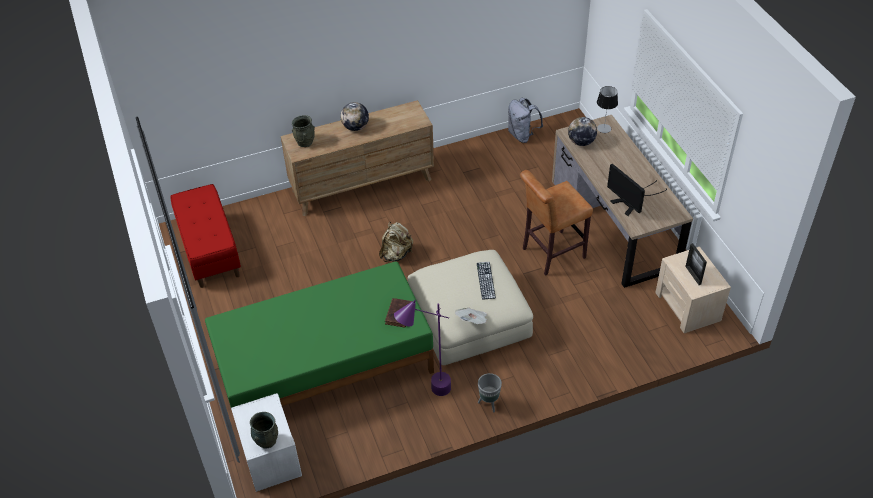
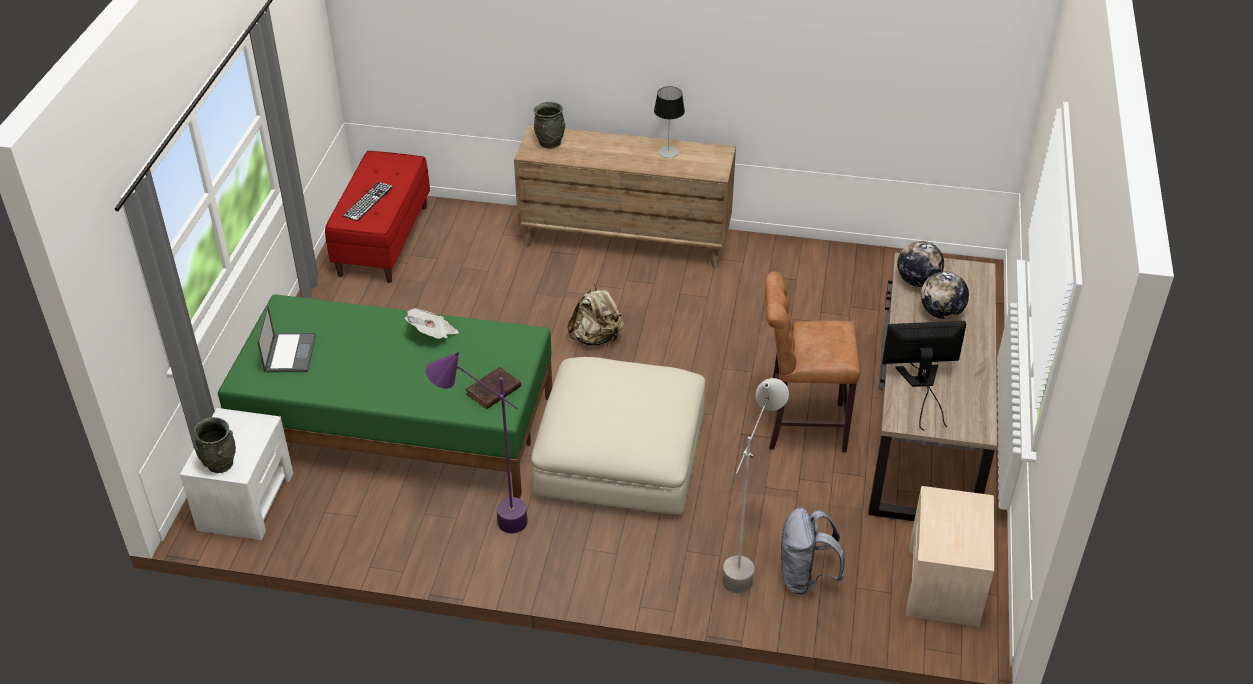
camera: 30 degrees right, 5 degrees down
globe [341,102,369,131] -> globe moved to [921,272,969,319]
newspaper [455,307,488,324] -> newspaper moved to [405,308,459,339]
keyboard [477,262,496,300] -> keyboard moved to [343,182,393,221]
grey planter [478,373,502,412] -> none
grey backpack [508,98,543,143] -> grey backpack moved to [780,508,845,594]
table lamp [597,86,618,133] -> table lamp moved to [654,86,685,158]
monitor [607,164,667,216] -> monitor turned 90 degrees clockwise [882,321,966,430]
picture frame [685,243,707,285] -> none
none -> laptop [257,305,316,372]
none -> grey floor lamp [722,378,789,594]

